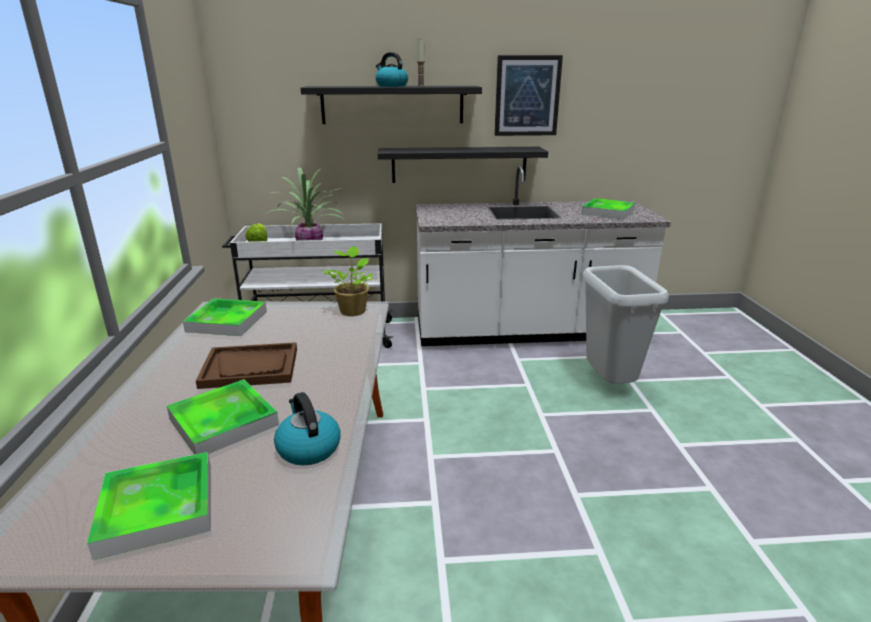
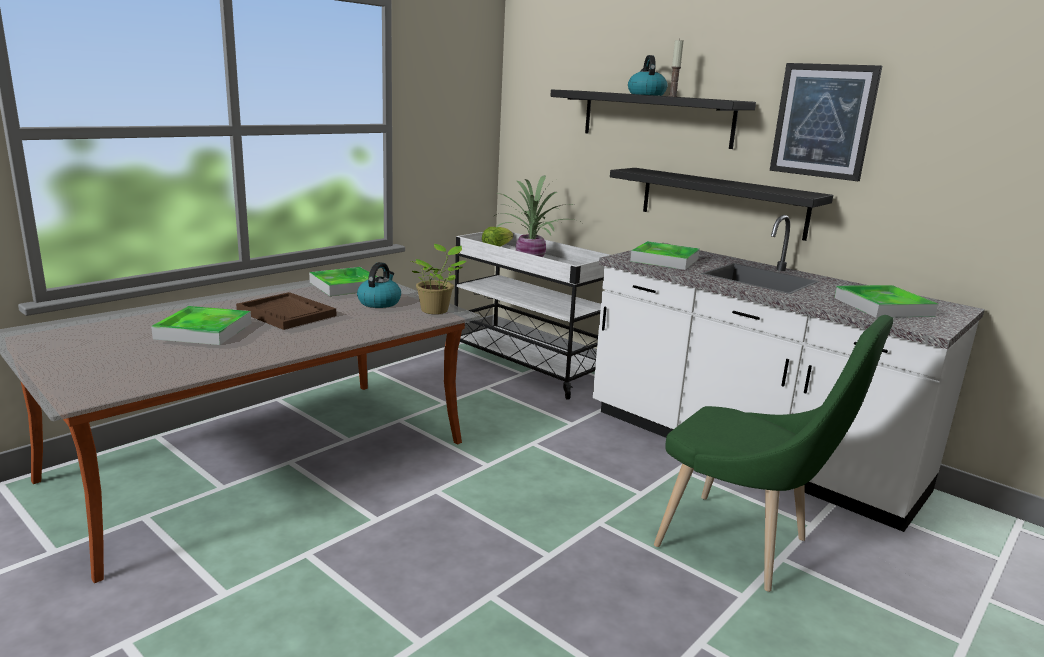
camera: 45 degrees right, 5 degrees down
tray [87,452,211,560] -> tray moved to [630,241,700,270]
kettle [274,392,341,465] -> kettle moved to [357,262,401,308]
grey trash can [582,265,669,384] -> green chair [654,315,893,592]

